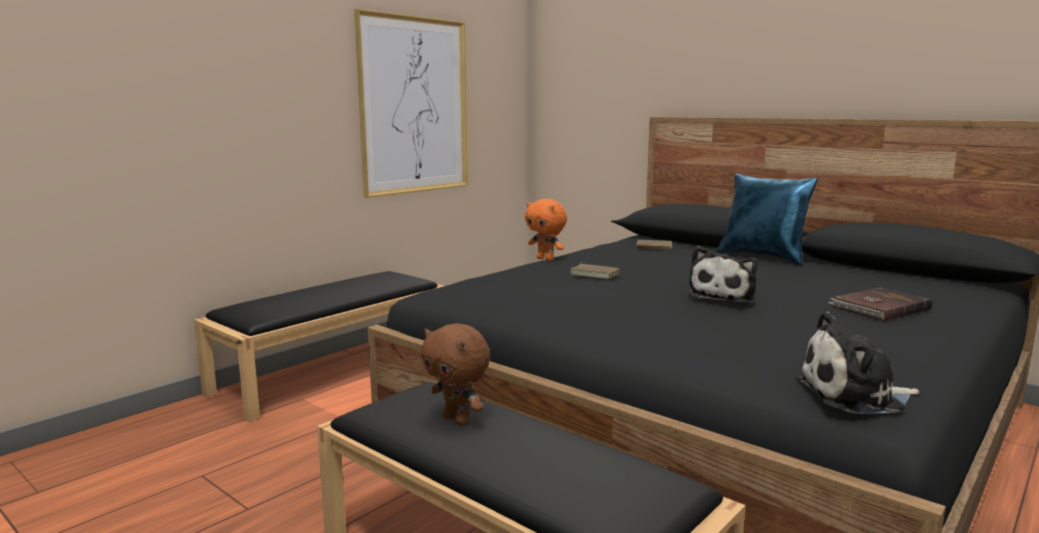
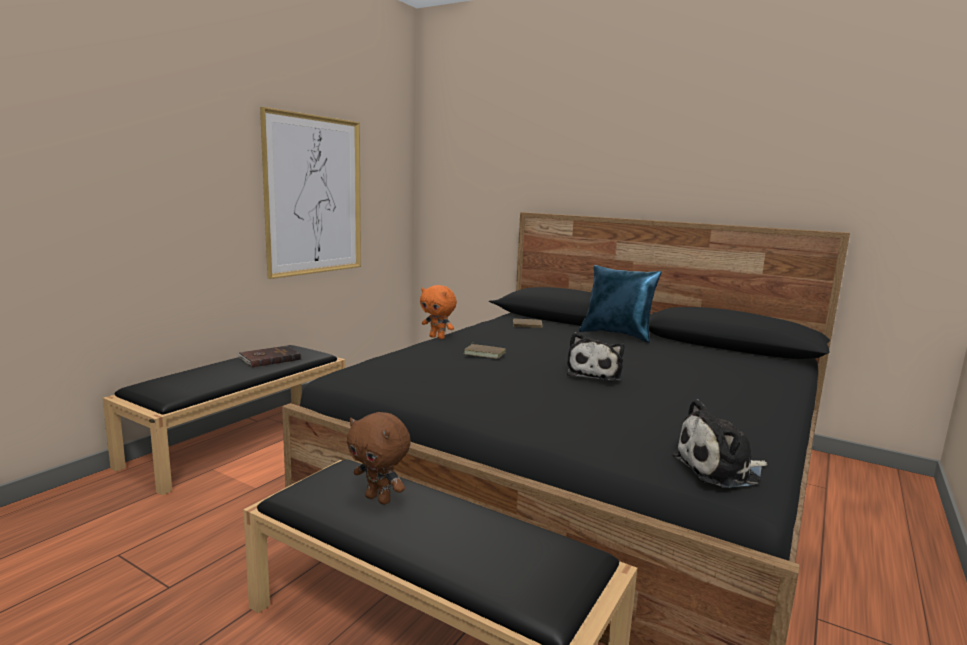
camera: 10 degrees left, 0 degrees up
brown book [828,287,932,321] -> brown book moved to [237,346,301,367]

